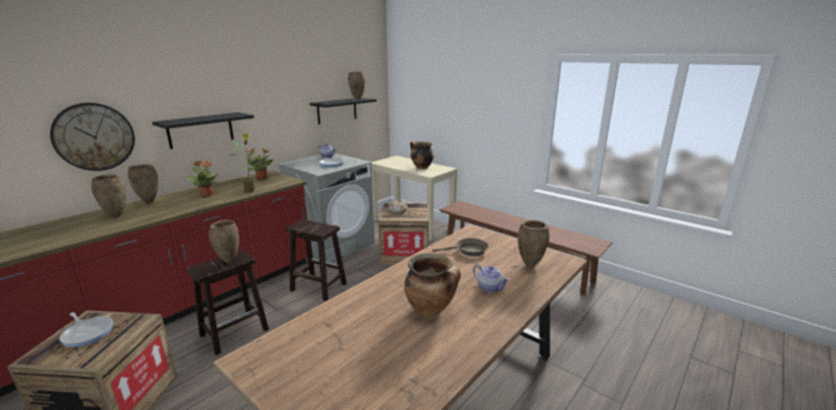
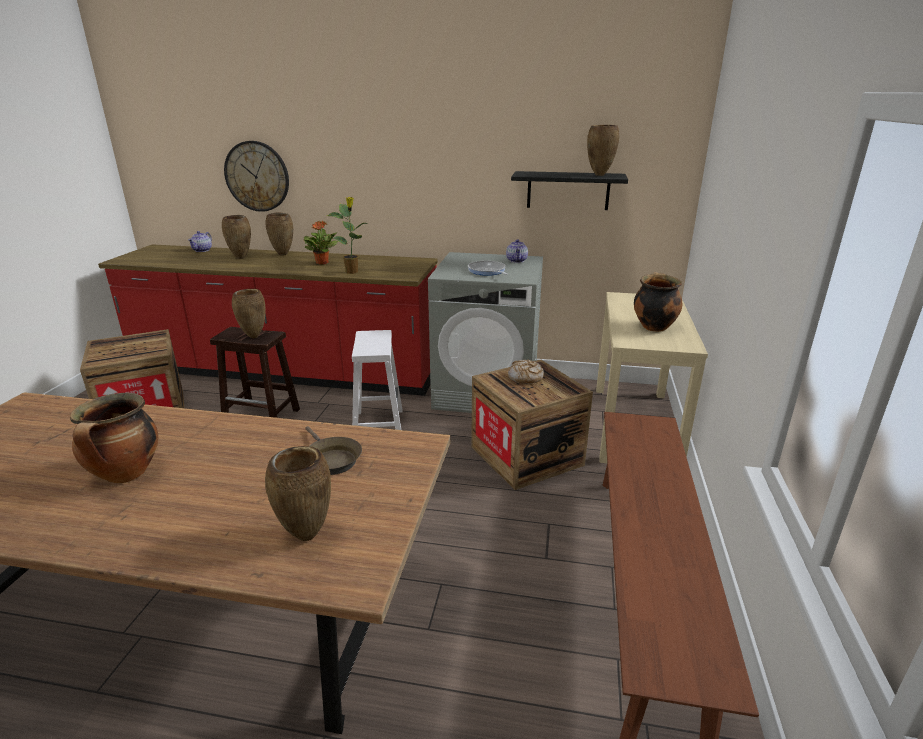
camera: 60 degrees right, 5 degrees up
frying pan [59,312,114,347] -> none
black shelf [152,112,254,149] -> none
potted plant [246,148,273,179] -> none
brown stool [286,219,347,301] -> white stool [352,330,403,430]
teapot [473,264,510,293] -> teapot moved to [188,231,212,252]

